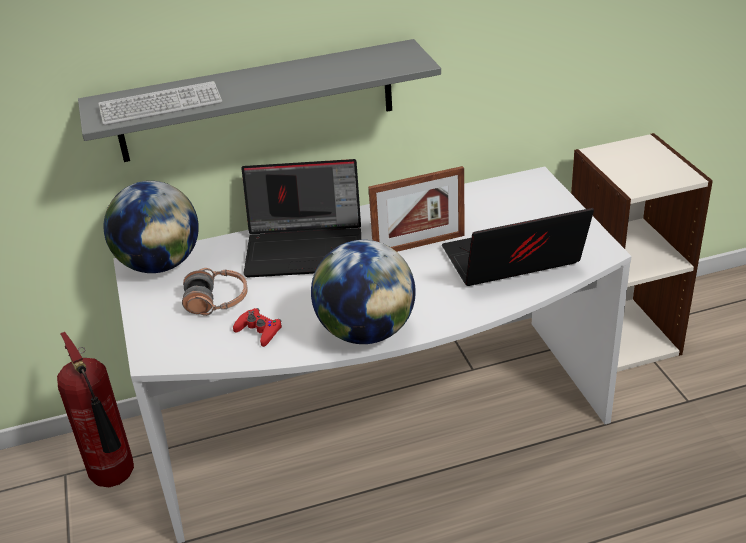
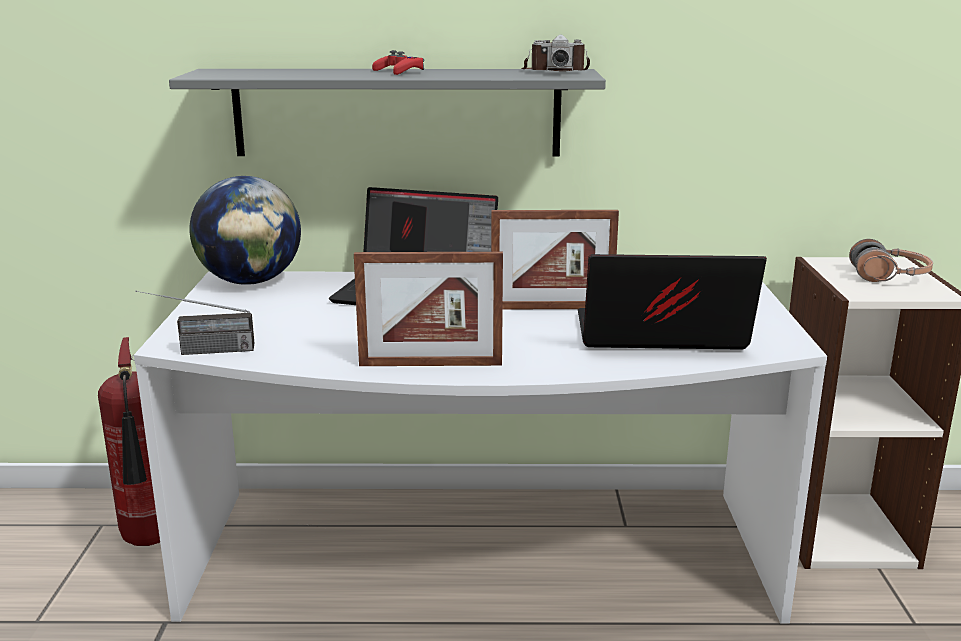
camera: 15 degrees right, 15 degrees down
keyboard [98,81,222,125] -> none
headphones [182,268,248,316] -> headphones moved to [849,239,933,282]
red game controller [233,308,282,347] -> red game controller moved to [372,50,424,75]
globe [311,240,416,344] -> picture frame [354,252,503,366]
none -> radio [136,291,254,355]
none -> camera [521,34,590,71]

